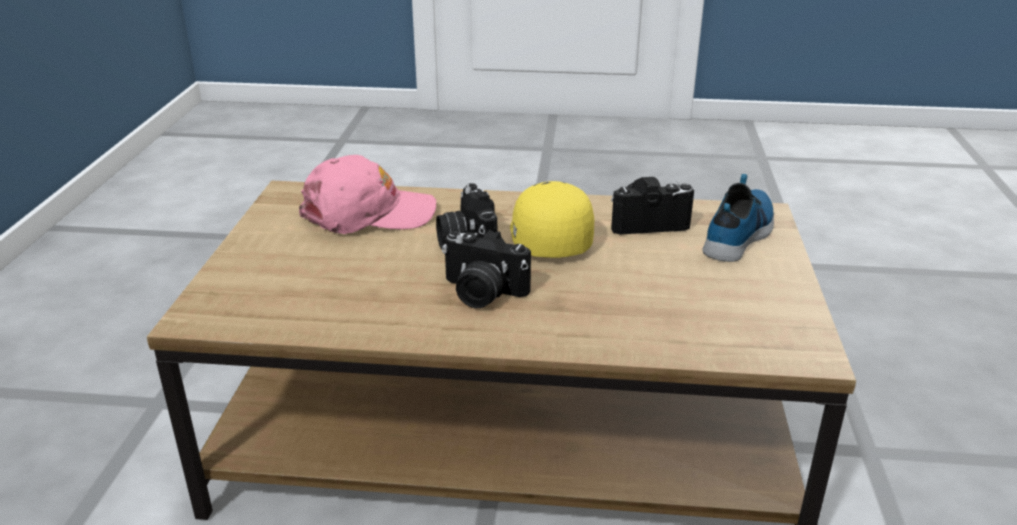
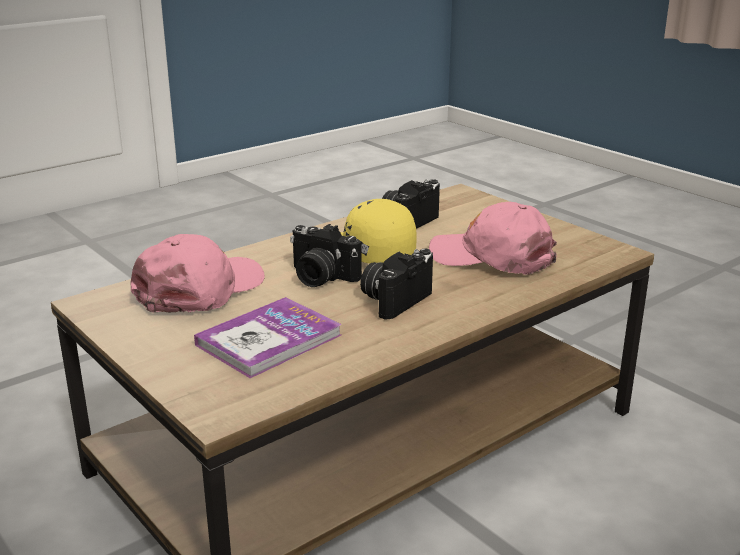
camera: 45 degrees left, 5 degrees down
camera [442,230,531,308] -> camera turned 150 degrees clockwise [360,249,433,320]
shoe [702,174,774,262] -> none
none -> book [194,297,342,378]
none -> pink cap [429,202,557,275]

